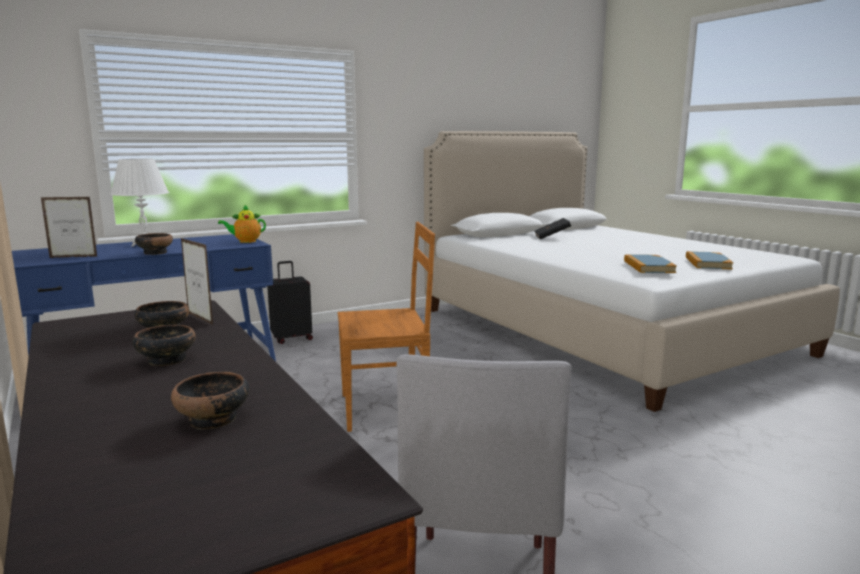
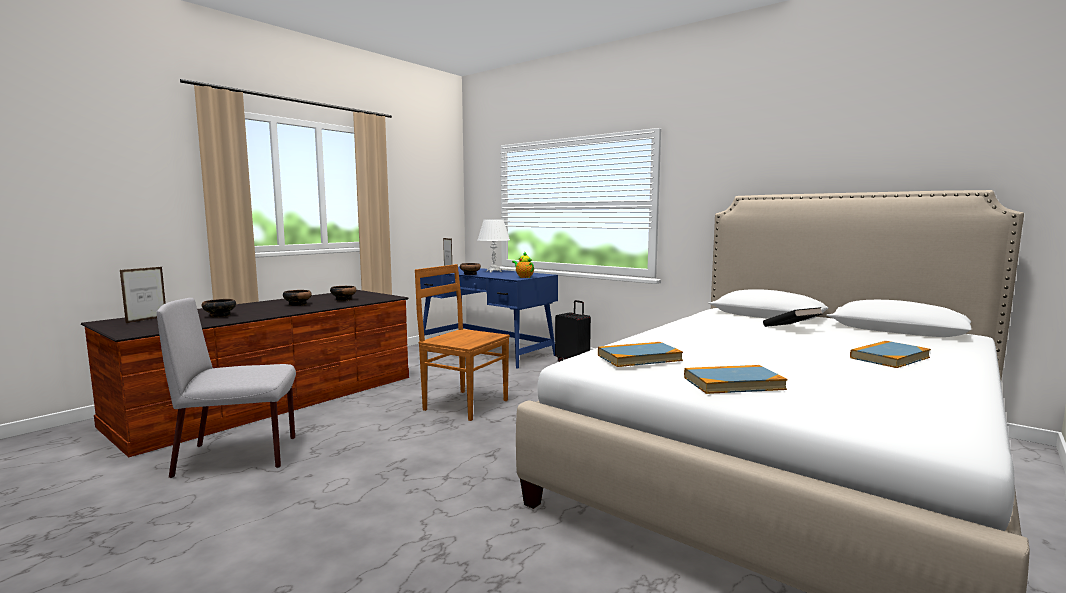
camera: 70 degrees right, 5 degrees down
picture frame [181,238,213,325] -> picture frame moved to [120,267,166,323]
brown chair [338,222,435,432] -> brown chair turned 150 degrees clockwise [415,264,510,421]
none -> book [850,341,931,368]

